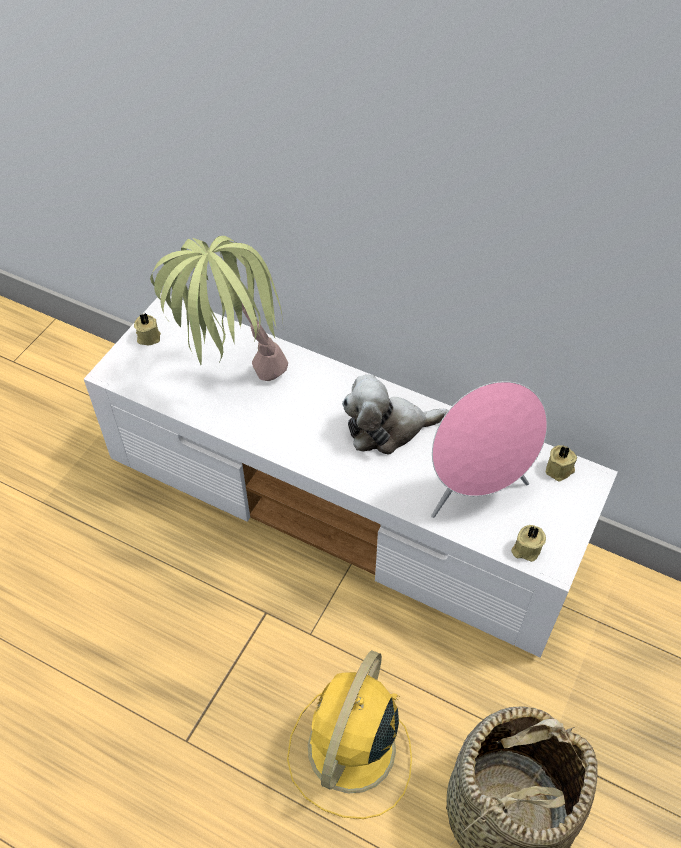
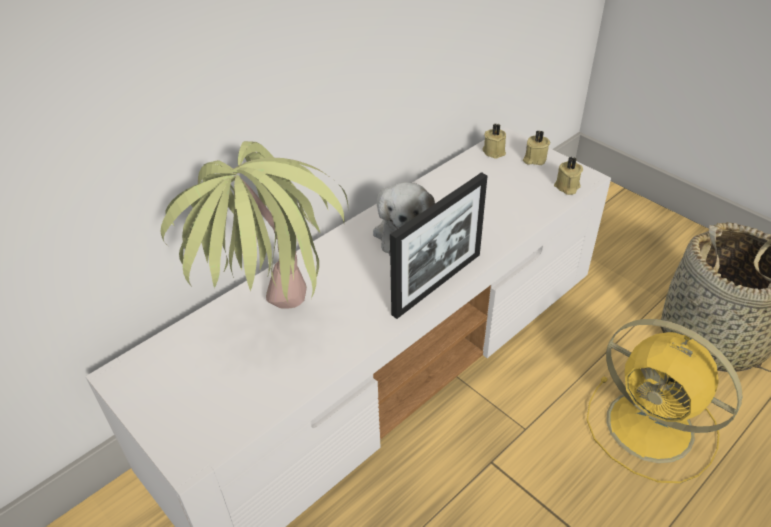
camera: 70 degrees left, 10 degrees down
beige candle [134,313,161,345] -> beige candle moved to [523,130,550,165]
pink speaker [431,381,547,518] -> none
none -> picture frame [390,172,488,319]

